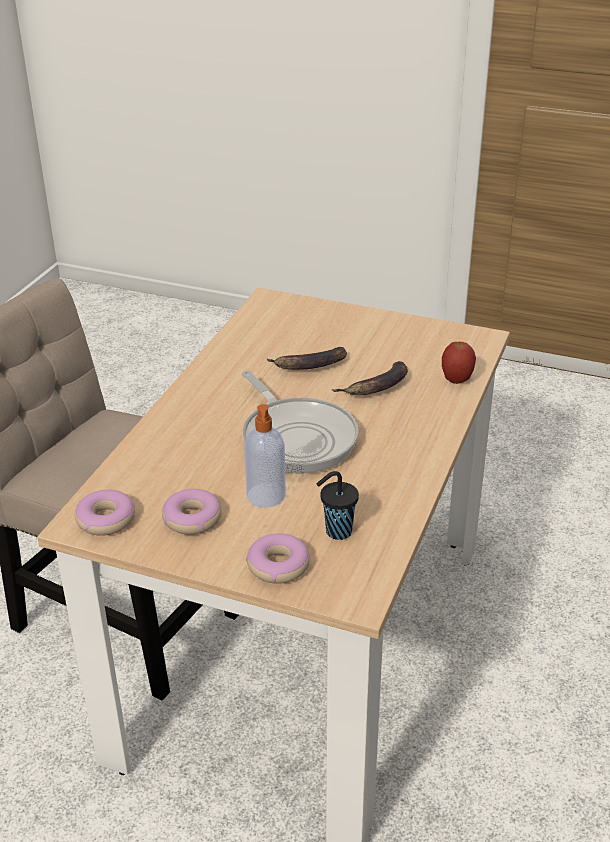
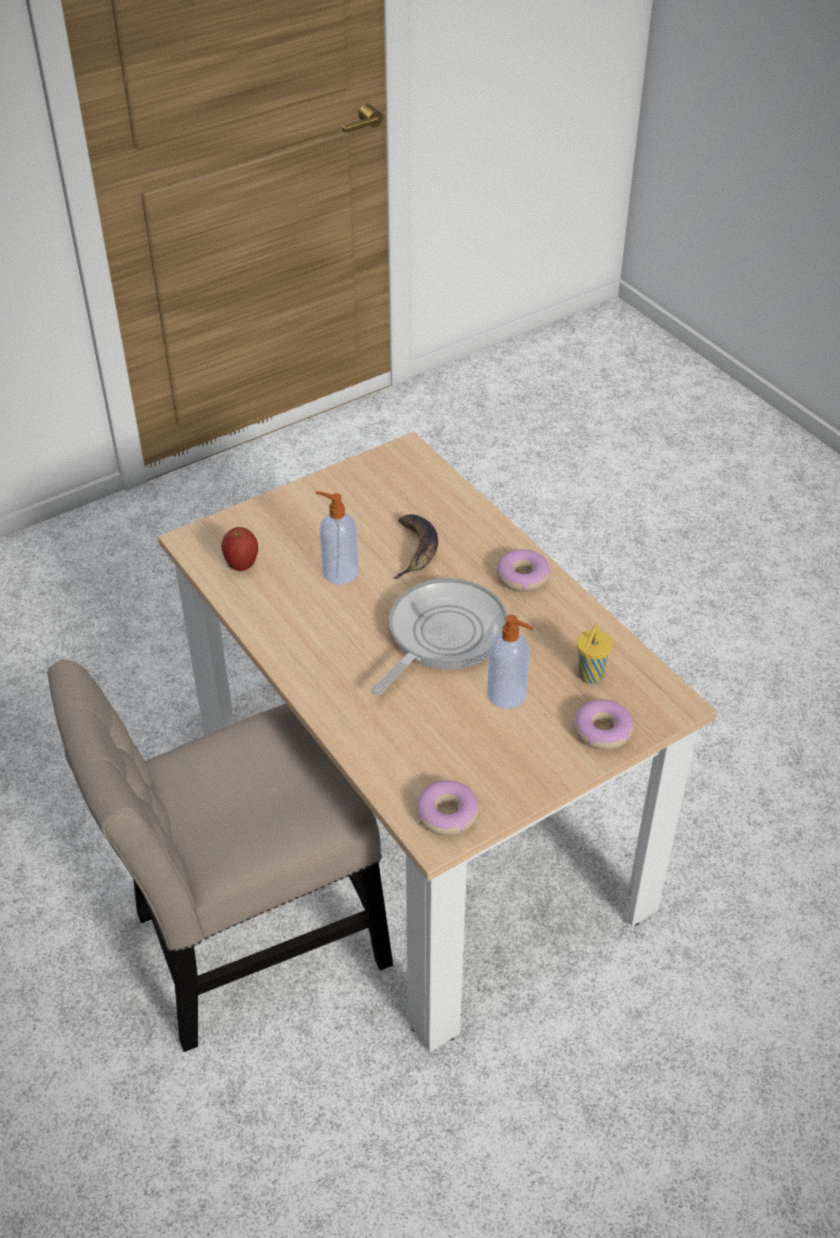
camera: 55 degrees left, 10 degrees up
donut [162,489,222,535] -> donut moved to [496,549,551,592]
frying pan [241,370,358,474] -> frying pan turned 60 degrees counterclockwise [371,578,507,695]
banana [267,347,347,370] -> soap dispenser [316,491,359,585]
black cup [317,471,359,540] -> yellow cup [577,625,613,684]
apple [442,342,476,384] -> apple moved to [221,527,258,571]

